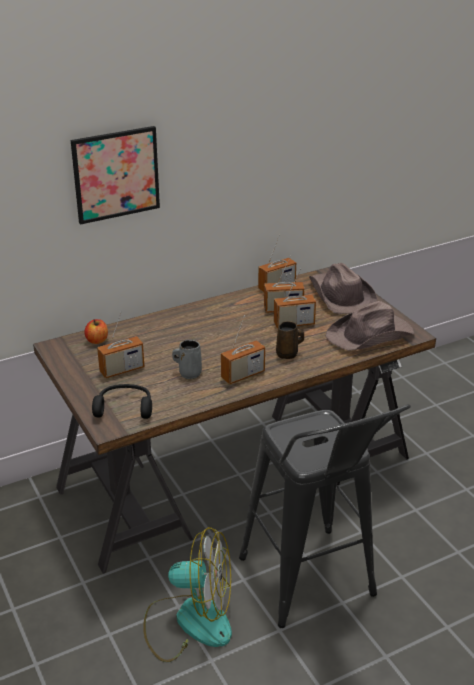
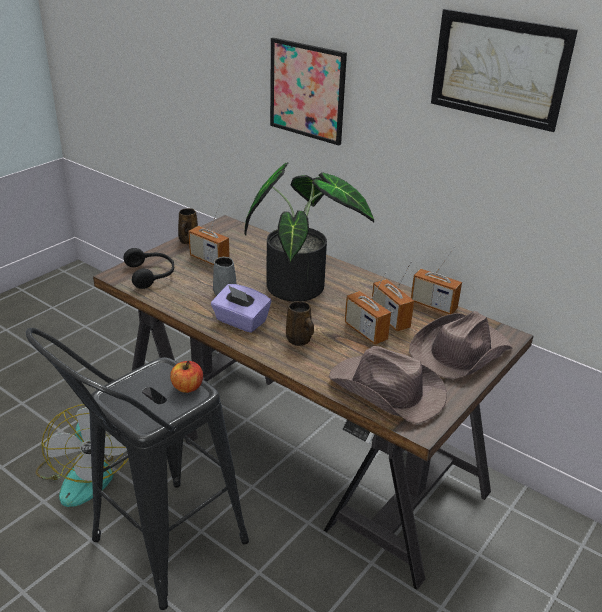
camera: 65 degrees right, 0 degrees up
apple [84,319,108,344] -> apple moved to [170,361,203,393]
radio [221,315,265,384] -> purple tissue box [211,284,271,333]
none -> brown mug [178,208,198,244]
none -> potted plant [245,163,374,302]
none -> picture [431,9,578,132]

